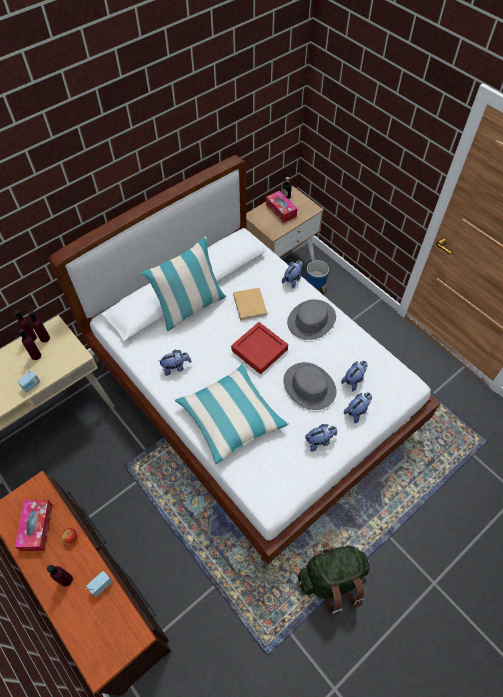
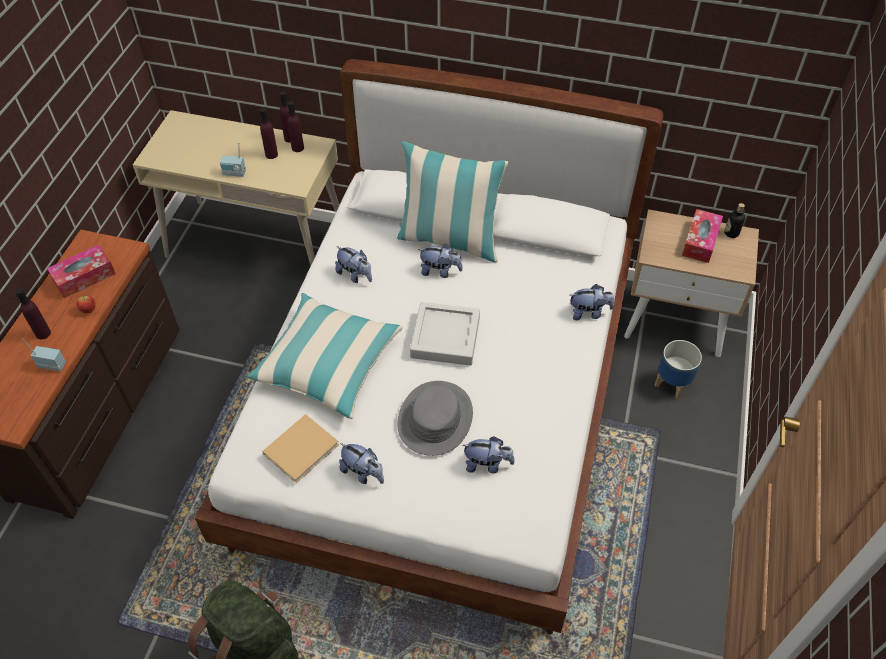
camera: 55 degrees right, 5 degrees down
red tray [231,322,288,374] -> grey tray [410,302,480,366]
beige book [233,288,267,321] -> beige book moved to [262,414,339,483]
grey hat [287,299,336,340] -> none
plush toy [344,392,372,423] -> plush toy moved to [418,244,463,278]

